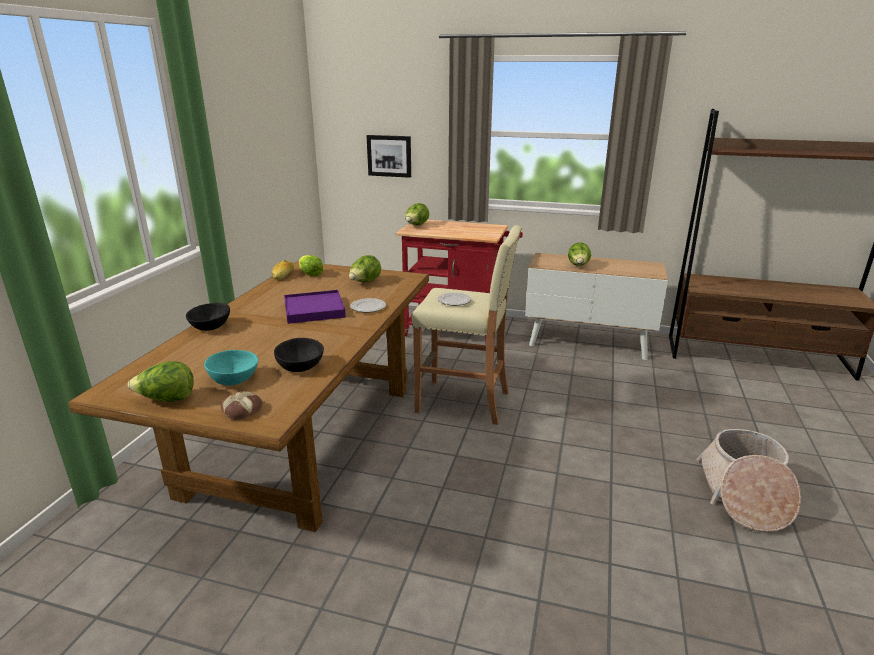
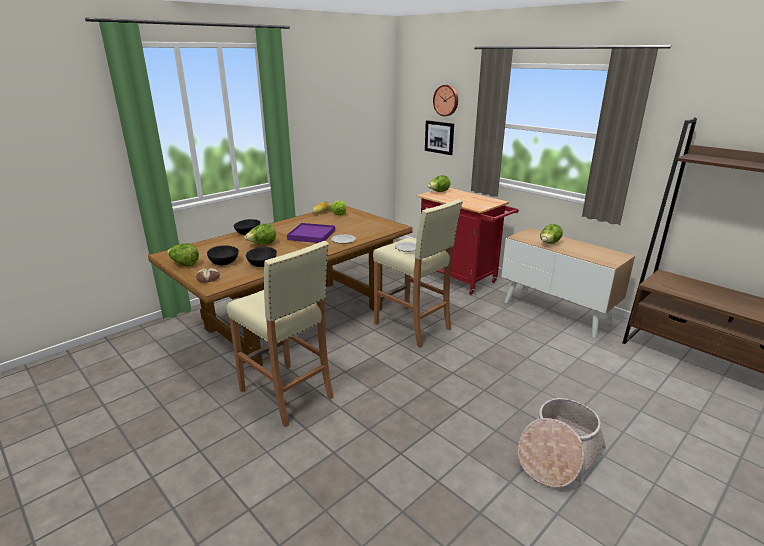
camera: 30 degrees right, 0 degrees up
turquoise bowl [204,350,258,385] -> black bowl [207,245,239,265]
lettuce [349,255,381,282] -> lettuce moved to [244,224,276,244]
none -> beige stool [227,241,334,427]
none -> wall clock [433,85,458,116]

